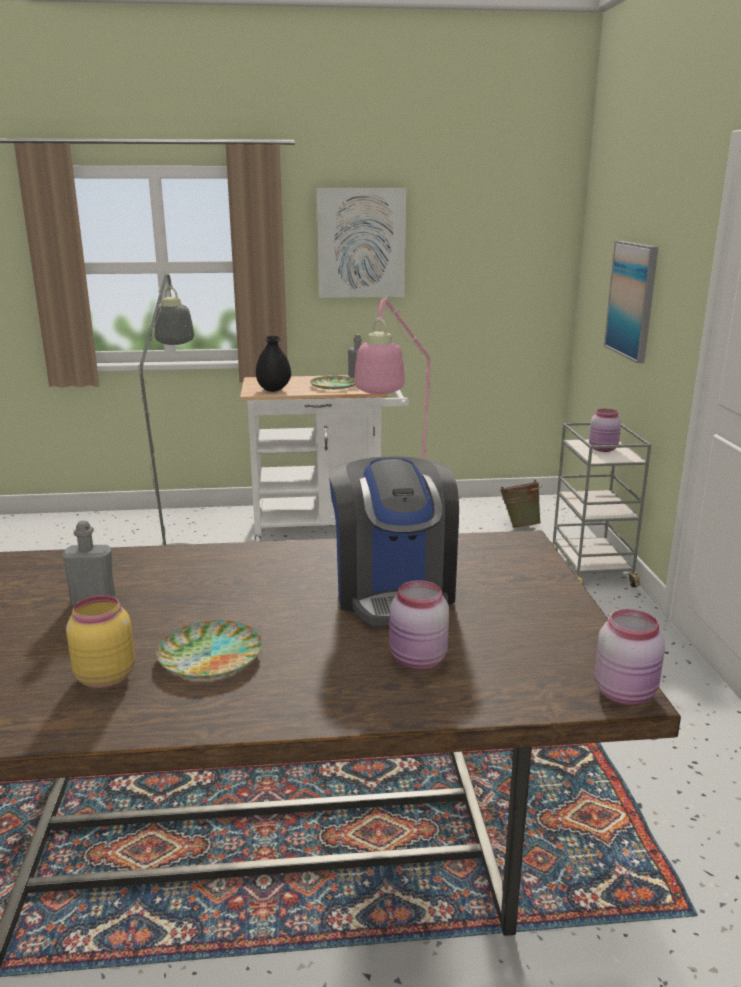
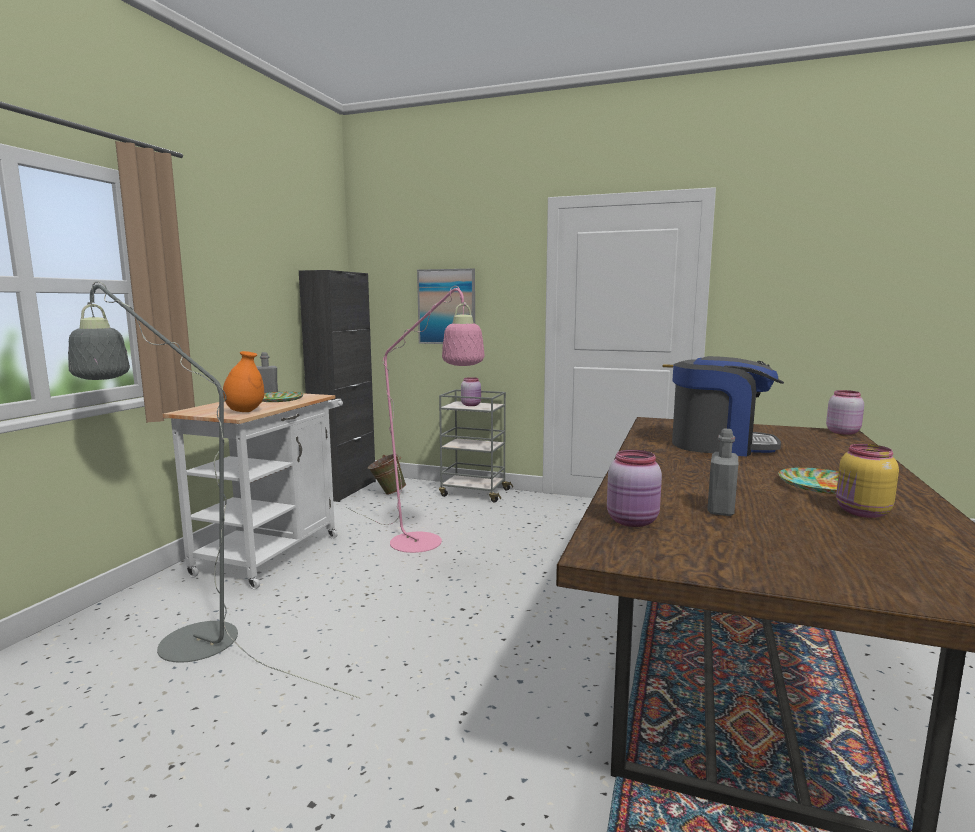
camera: 65 degrees left, 10 degrees down
black vase [256,335,291,392] -> orange vase [223,351,264,412]
picture [317,188,406,298] -> none
pink jar [389,580,449,670] -> pink jar moved to [607,450,662,527]
none -> black cabinet [299,270,376,502]

